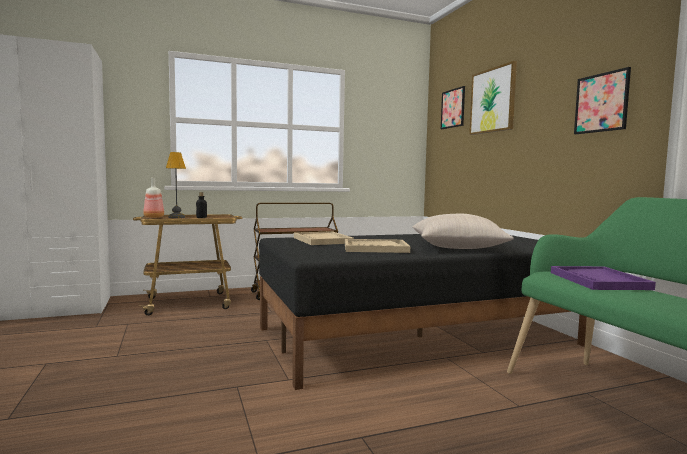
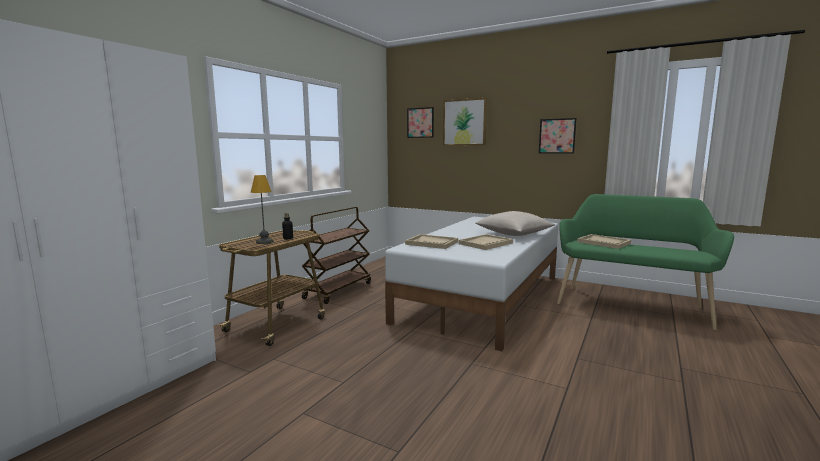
camera: 40 degrees left, 5 degrees up
bottle [143,178,164,218] -> none
black bed [259,234,587,390] -> white bed [385,217,558,351]
purple tray [551,266,656,290] -> beige tray [577,234,631,249]

